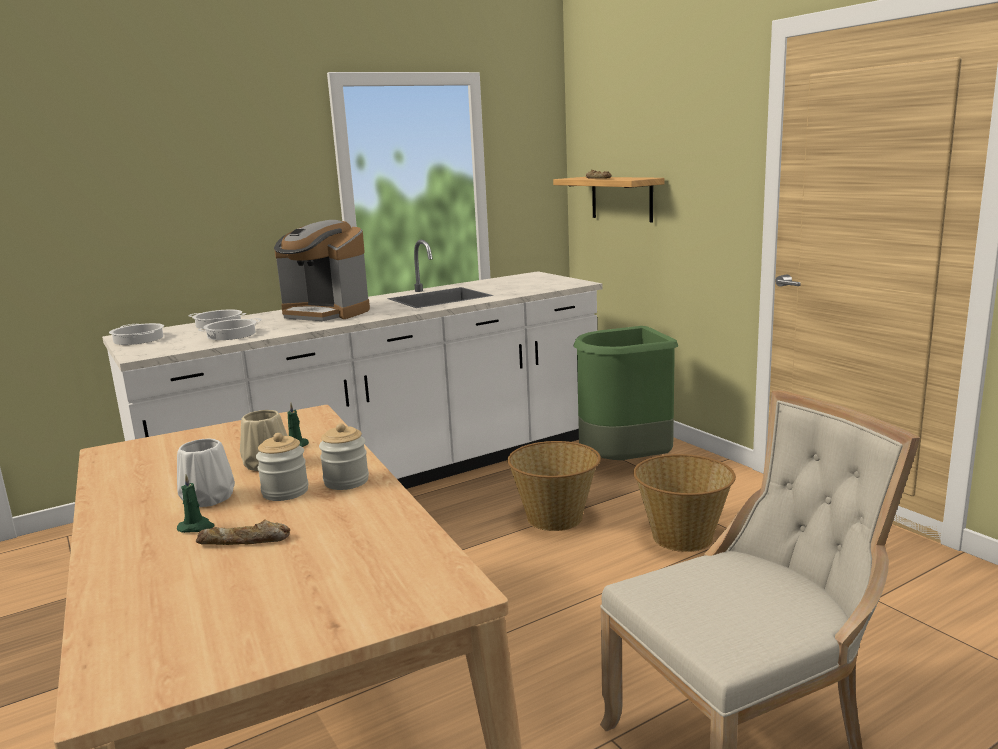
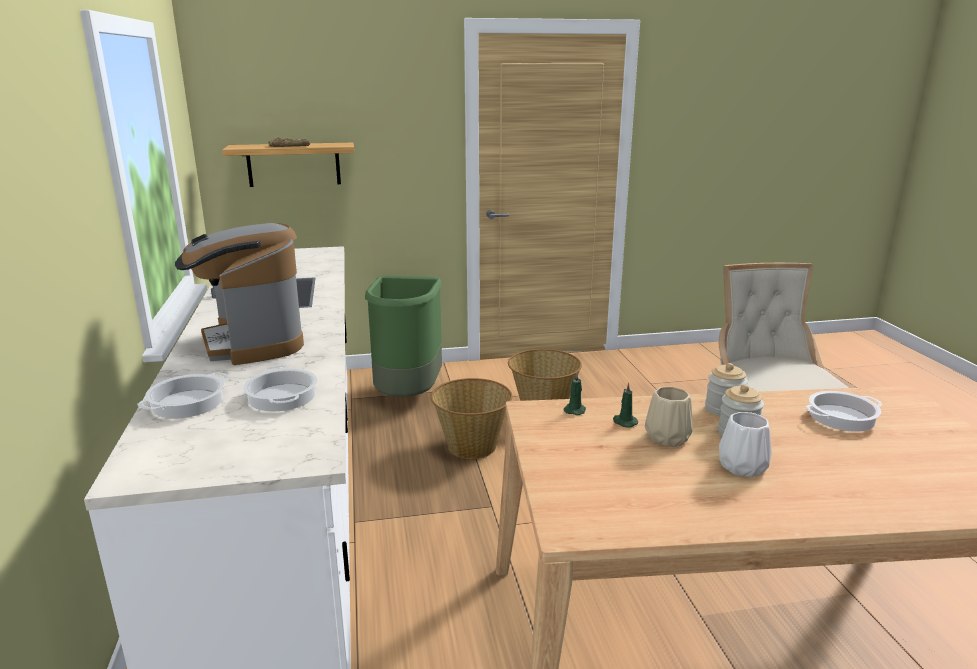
camera: 70 degrees left, 5 degrees up
cooking pot [109,323,164,345] -> cooking pot moved to [805,391,882,432]
green candle [177,475,215,533] -> green candle moved to [563,373,586,415]
bread [196,519,290,545] -> none
coffee machine [274,220,370,321] -> coffee machine turned 105 degrees clockwise [175,223,304,365]

